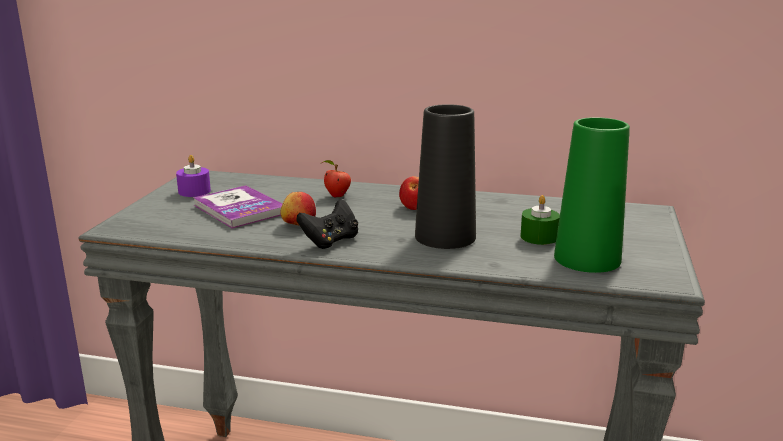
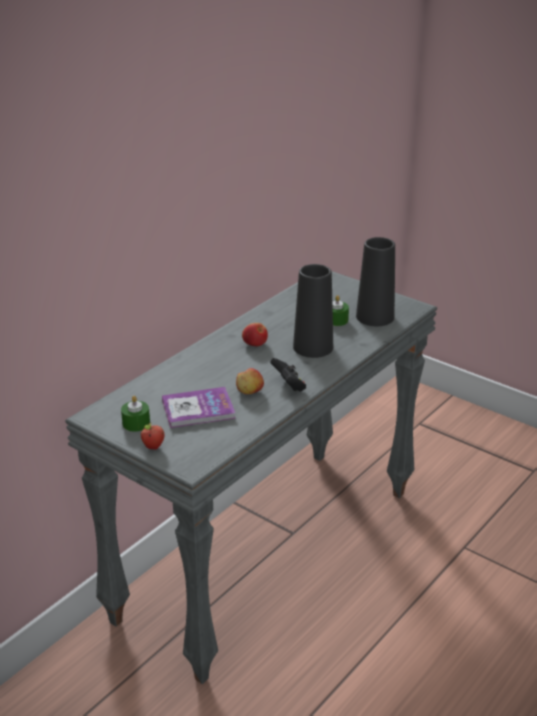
camera: 65 degrees left, 10 degrees up
purple candle [176,155,211,197] -> green candle [121,396,150,432]
apple [322,160,351,197] -> apple moved to [140,423,164,450]
green vase [554,117,630,273] -> black vase [356,237,395,326]

